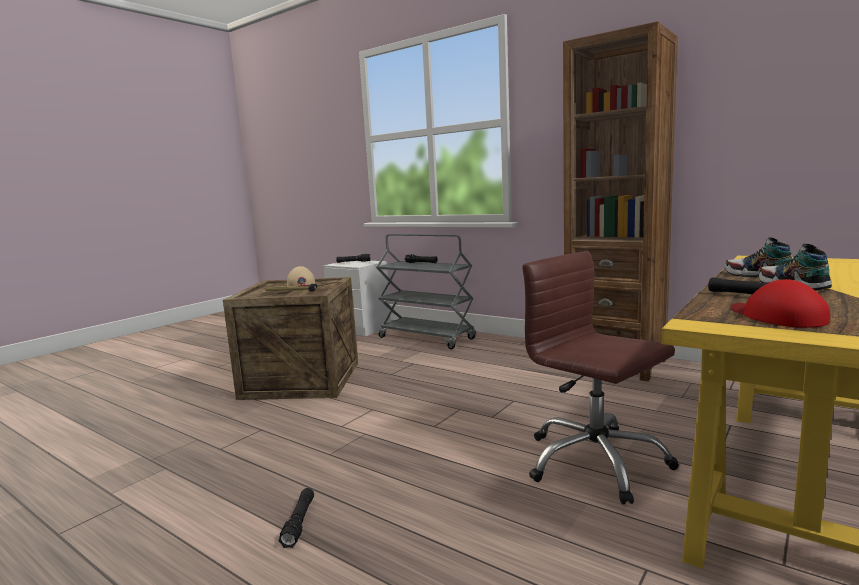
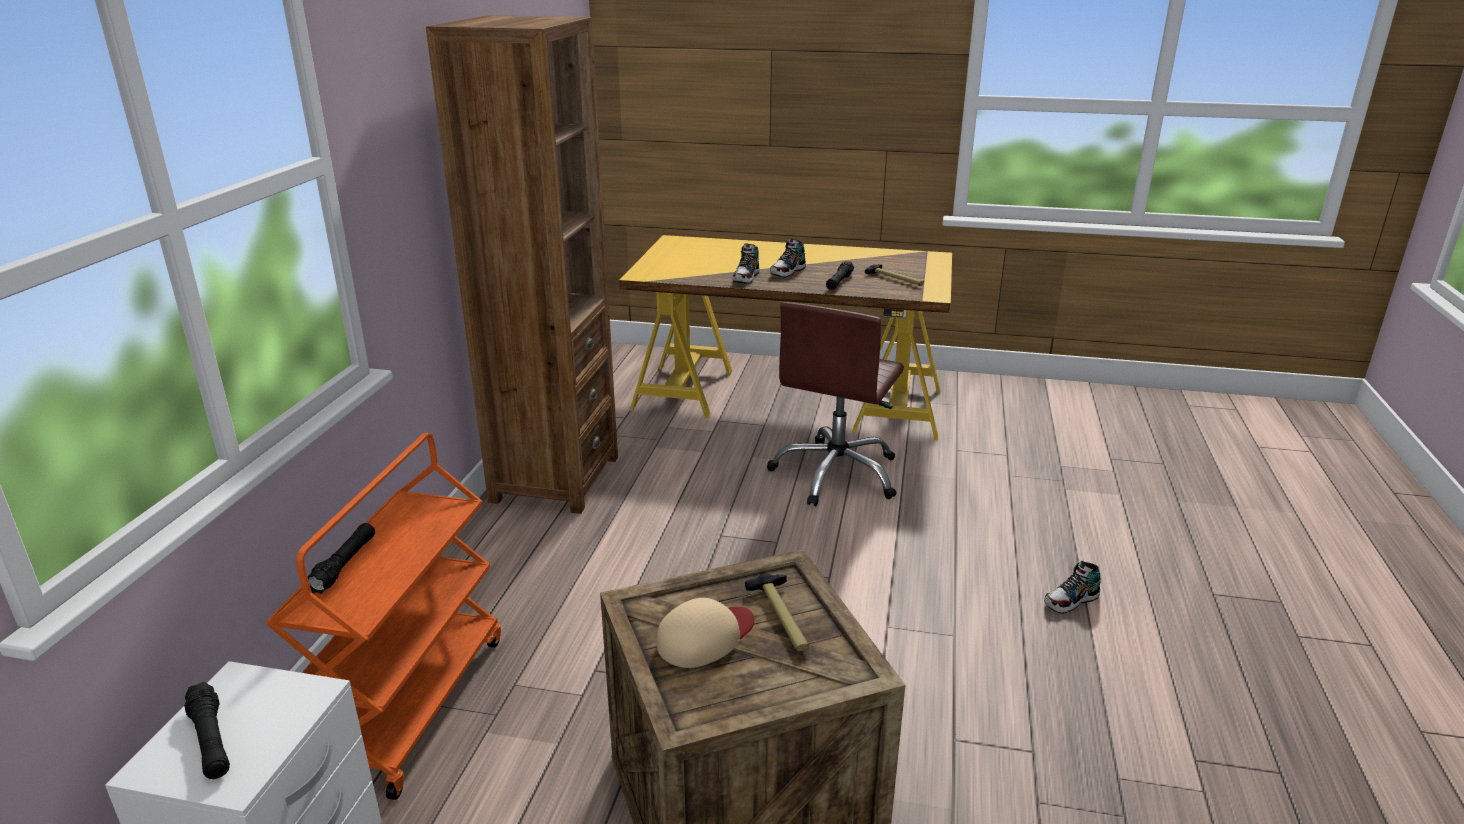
camera: 115 degrees left, 15 degrees up
black flashlight [278,488,314,548] -> shoe [1044,561,1101,614]
grey cart [376,234,476,349] -> orange cart [266,433,501,800]
red cap [731,279,830,328] -> hammer [865,264,924,286]

